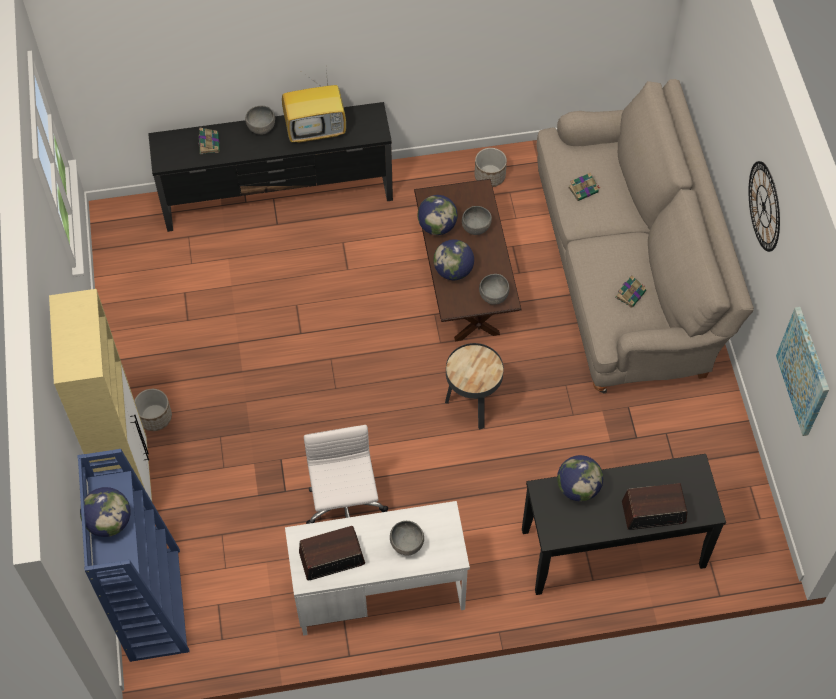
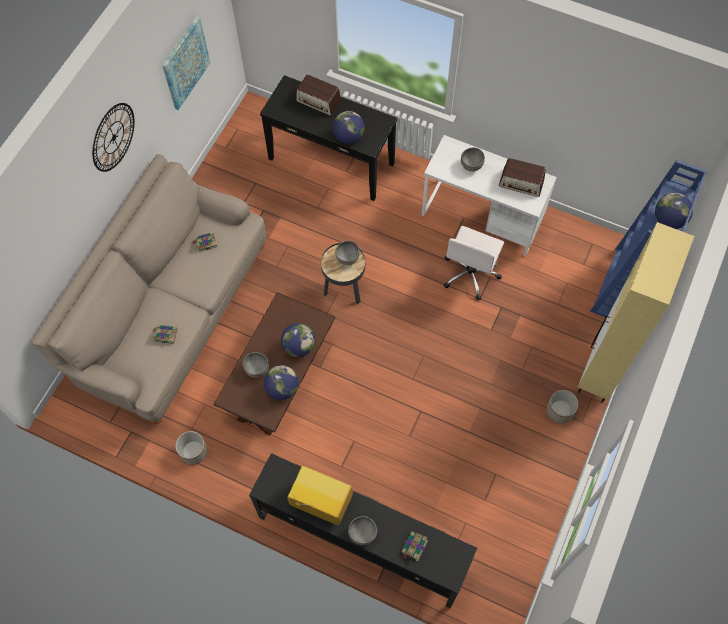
camera: 145 degrees left, 5 degrees up
grey bowl [479,274,509,305] -> grey bowl moved to [335,241,360,265]

